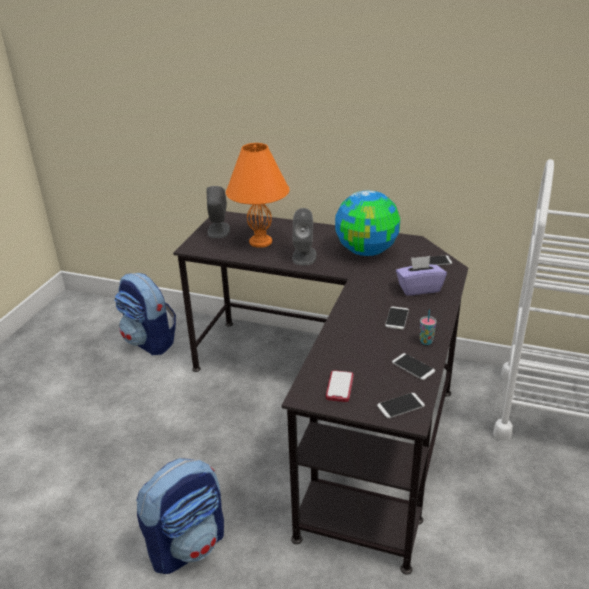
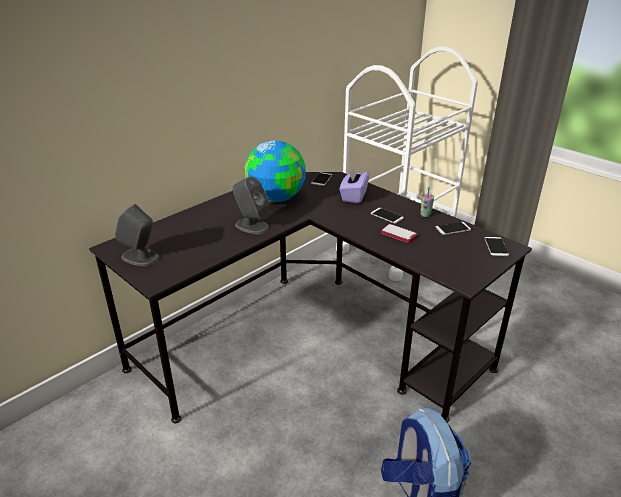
camera: 65 degrees left, 0 degrees up
backpack [115,273,176,355] -> none
orange table lamp [226,143,290,248] -> none
phone [326,370,354,402] -> phone moved to [381,224,417,243]

